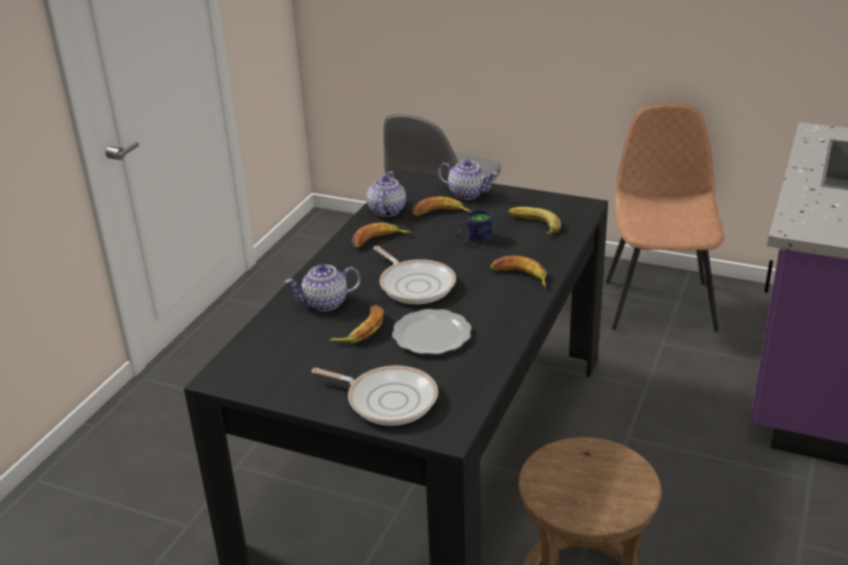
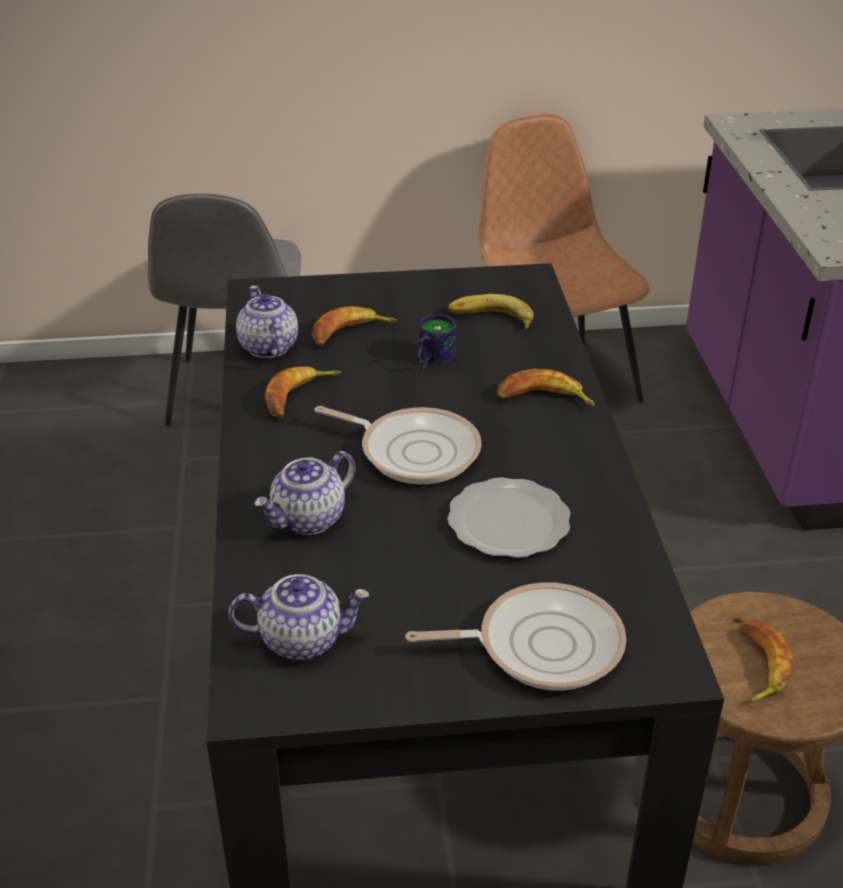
camera: 30 degrees left, 5 degrees up
banana [330,305,384,343] -> banana moved to [739,621,793,702]
teapot [438,160,497,200] -> teapot moved to [228,574,369,660]

